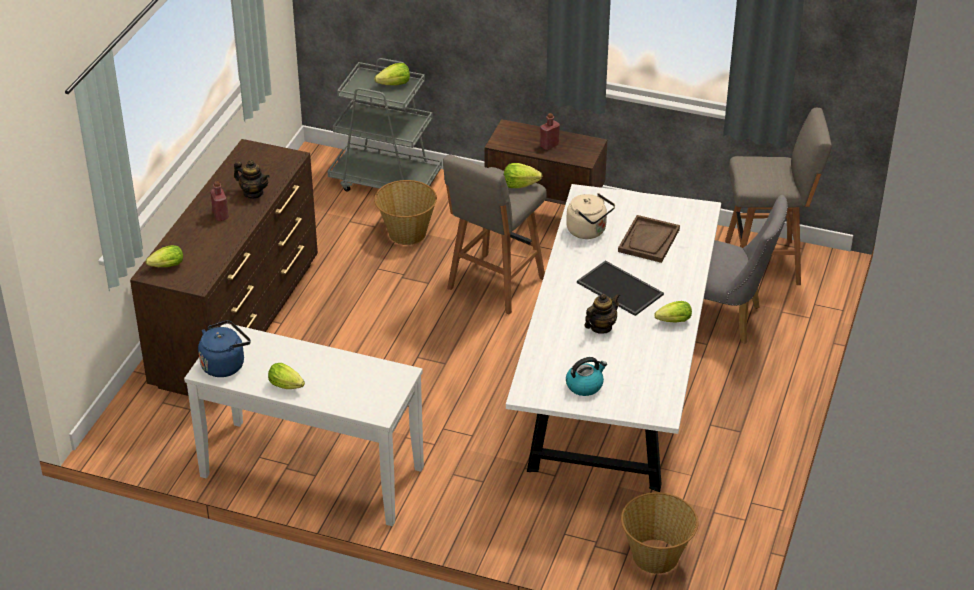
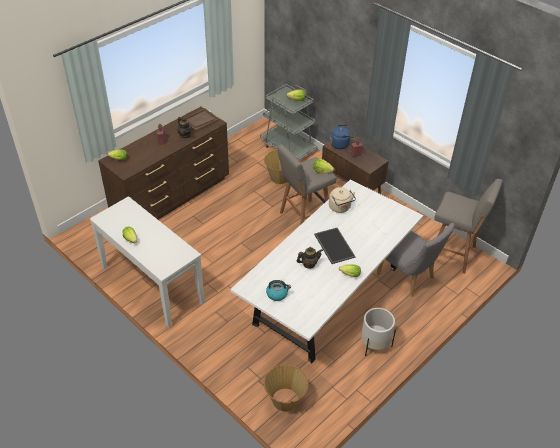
camera: 25 degrees right, 5 degrees up
blue kettle [198,320,251,377] -> blue kettle moved to [330,125,354,149]
brown tray [618,215,680,263] -> brown tray moved to [185,108,219,132]
none -> white planter [361,308,396,356]

